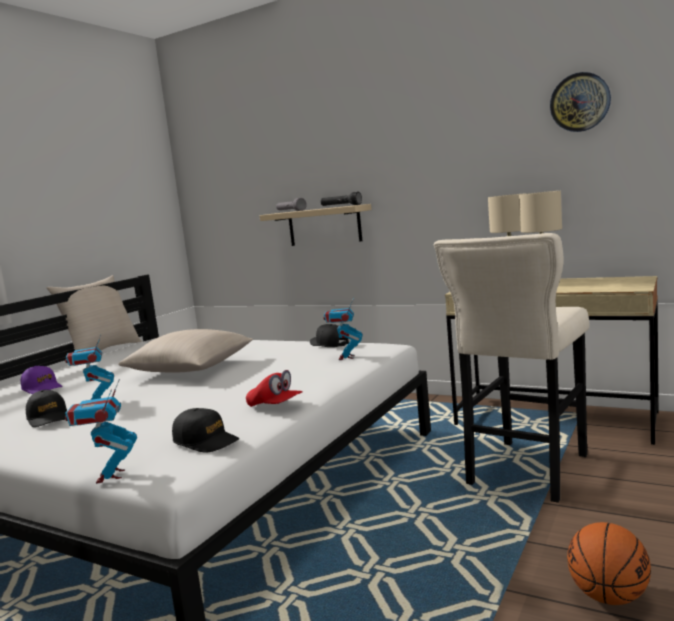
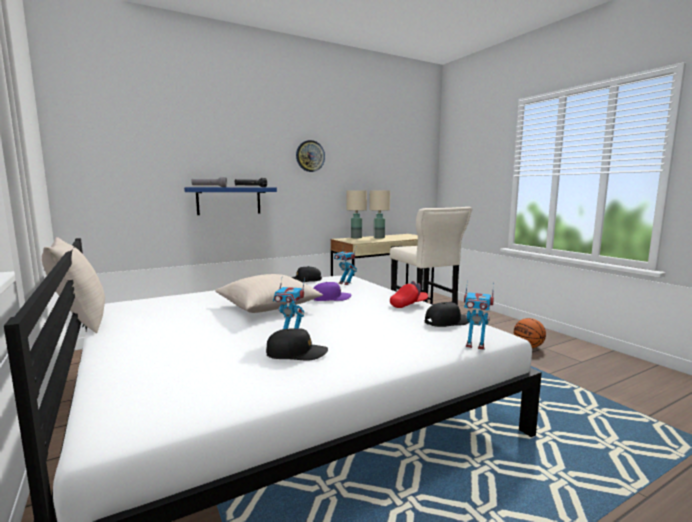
camera: 60 degrees left, 0 degrees up
purple cap [21,366,63,394] -> purple cap moved to [313,282,351,301]
beige shelf [260,204,372,246] -> blue shelf [184,187,277,215]
wall clock [550,72,611,132] -> wall clock moved to [296,140,325,172]

